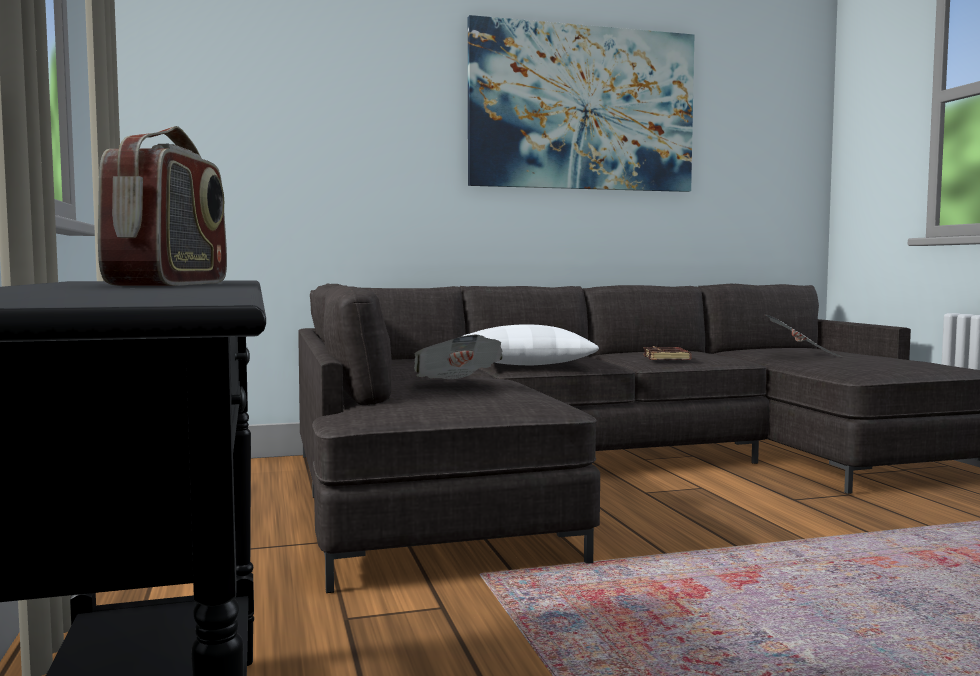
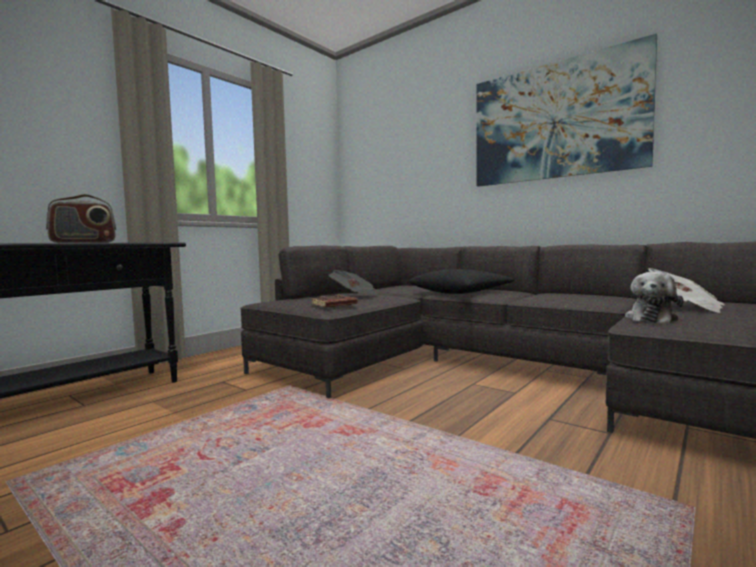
camera: 55 degrees right, 0 degrees up
white pillow [463,324,599,365] -> black pillow [409,269,515,294]
brown book [643,346,692,360] -> brown book moved to [312,295,358,307]
none -> plush toy [625,272,684,324]

